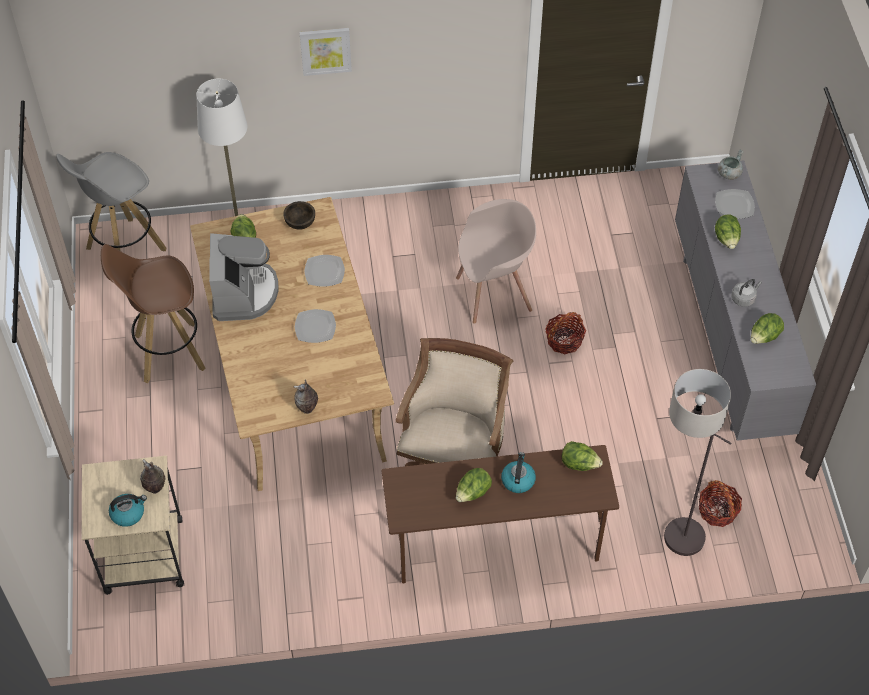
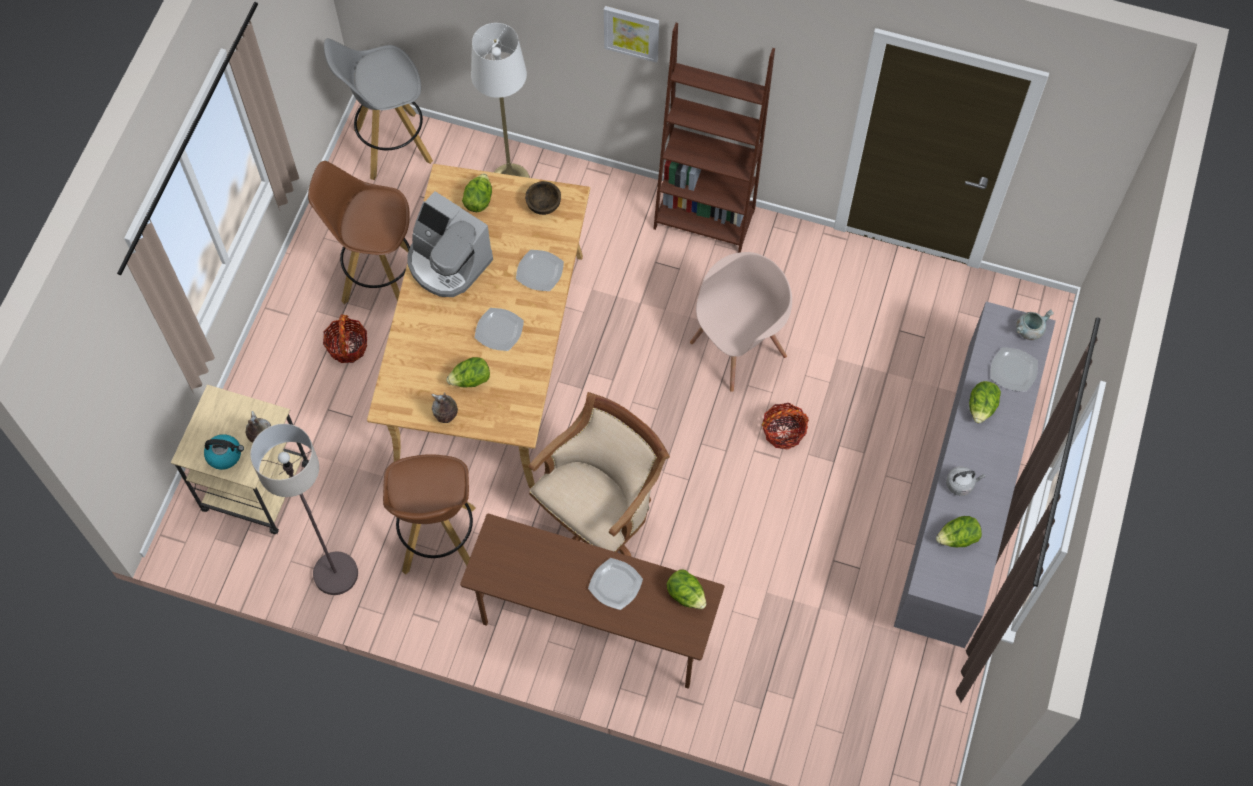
camera: 25 degrees right, 10 degrees up
coffee machine [209,233,279,321] -> coffee machine turned 105 degrees clockwise [408,191,493,297]
beige chair [456,199,536,324] -> beige chair turned 45 degrees counterclockwise [690,252,792,392]
lettuce [456,468,492,502] -> lettuce moved to [447,357,490,387]
kettle [501,452,536,493] -> plate [588,558,643,610]
grey floor lamp [664,369,732,556] -> grey floor lamp moved to [250,424,358,595]
basket [699,480,742,527] -> basket moved to [323,314,367,363]
none -> brown stool [383,454,476,575]
none -> brown bookcase [653,23,775,253]

